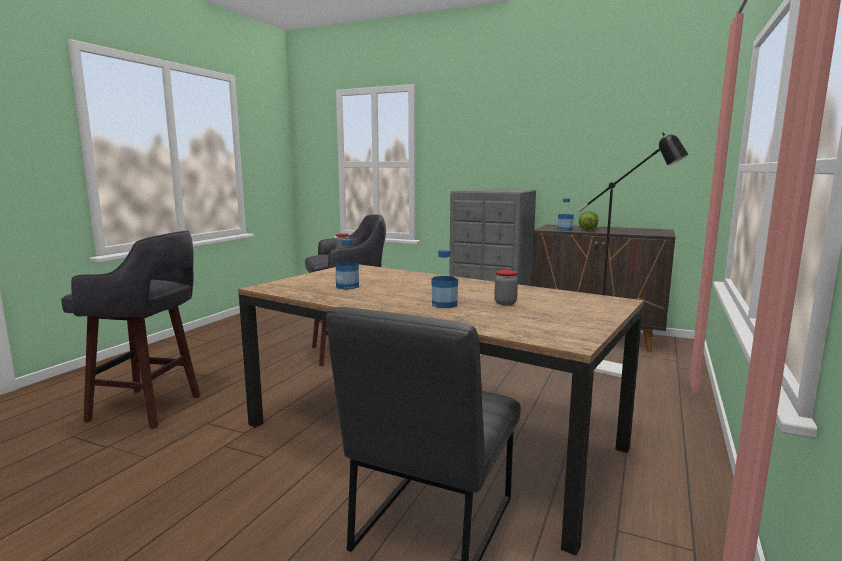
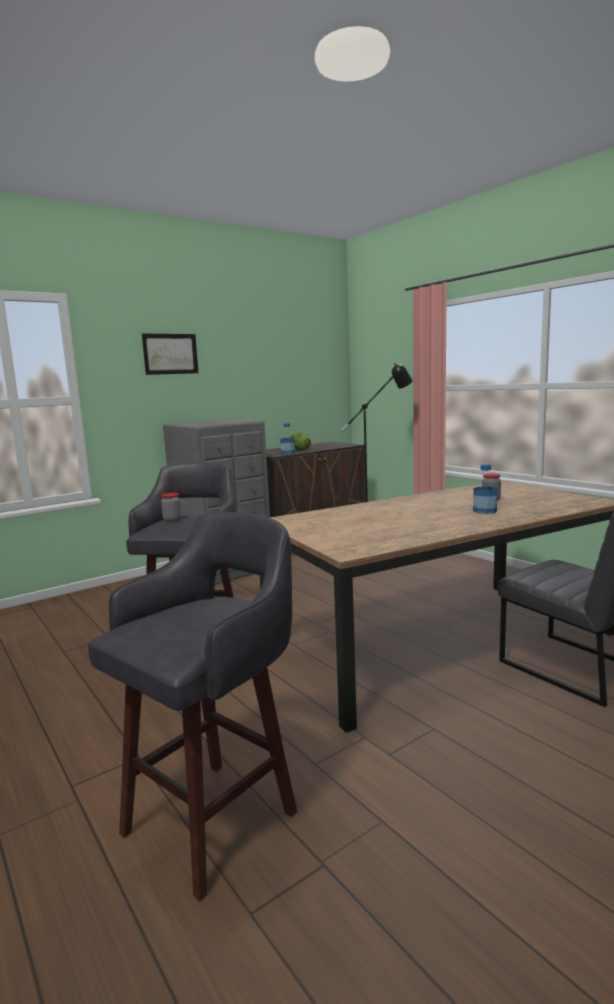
camera: 60 degrees left, 0 degrees up
bottle [336,239,359,289] -> none
none -> picture [142,333,198,375]

